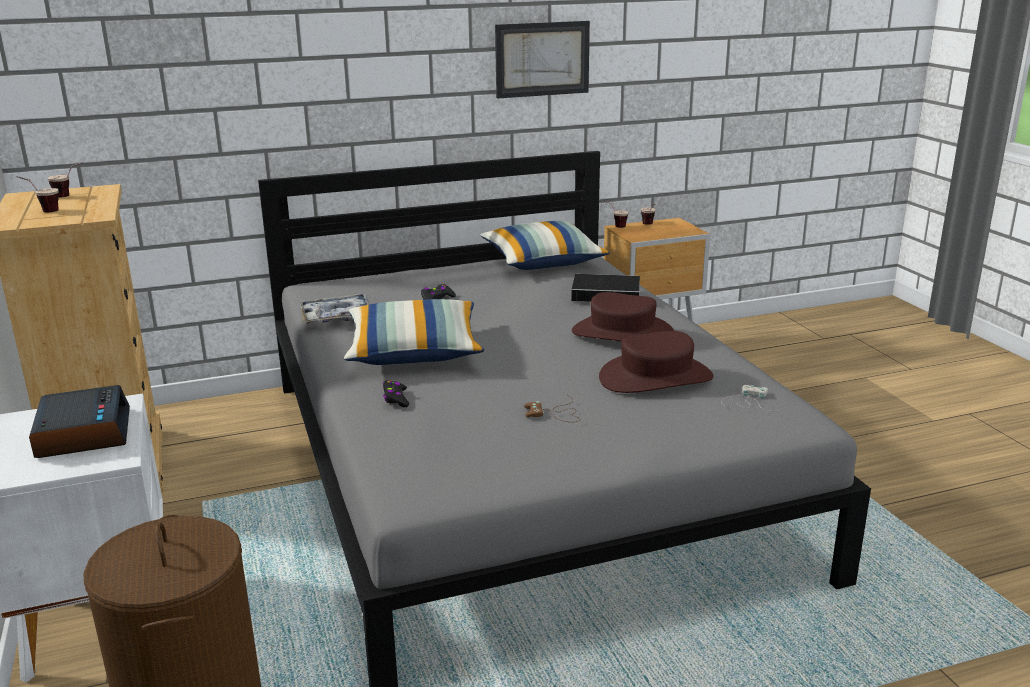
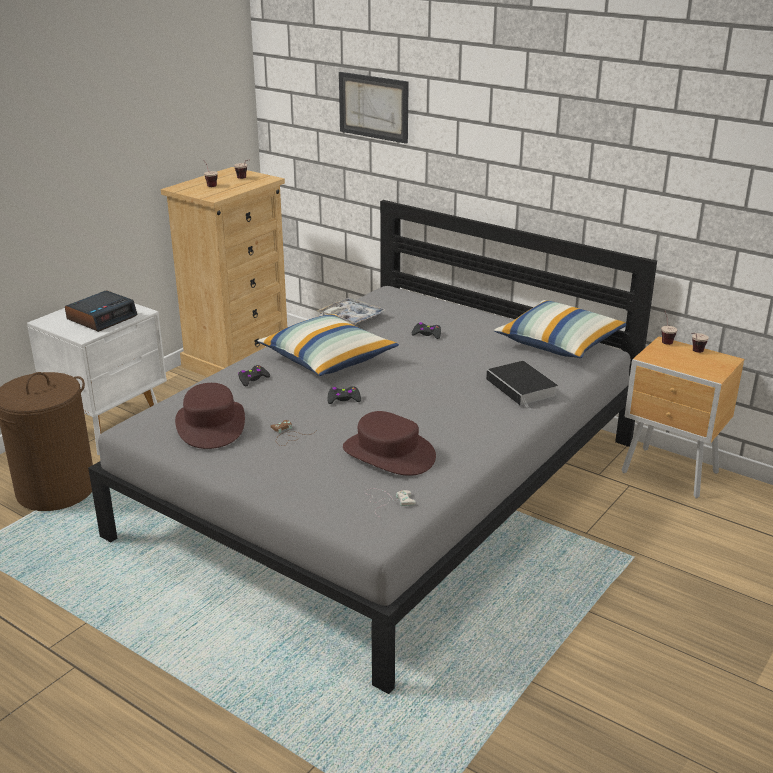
camera: 55 degrees right, 5 degrees up
picture [495,21,590,99] -> picture moved to [339,72,409,144]
brown hat [572,292,674,342] -> brown hat moved to [175,383,245,449]
none -> black game controller [328,386,361,404]

